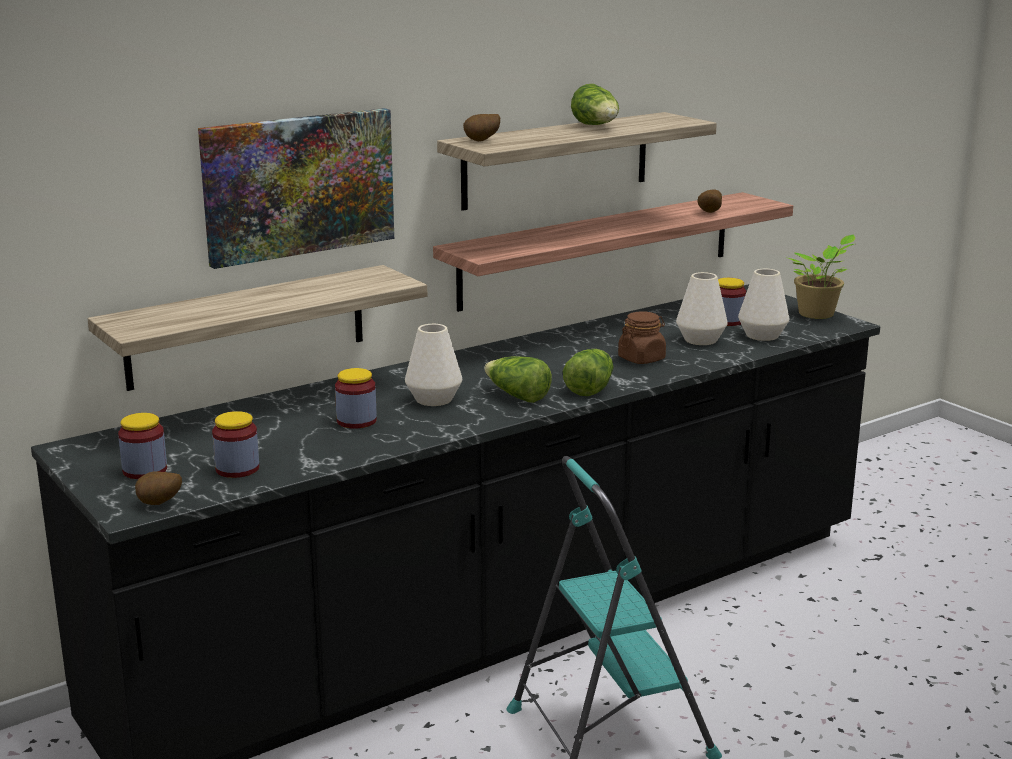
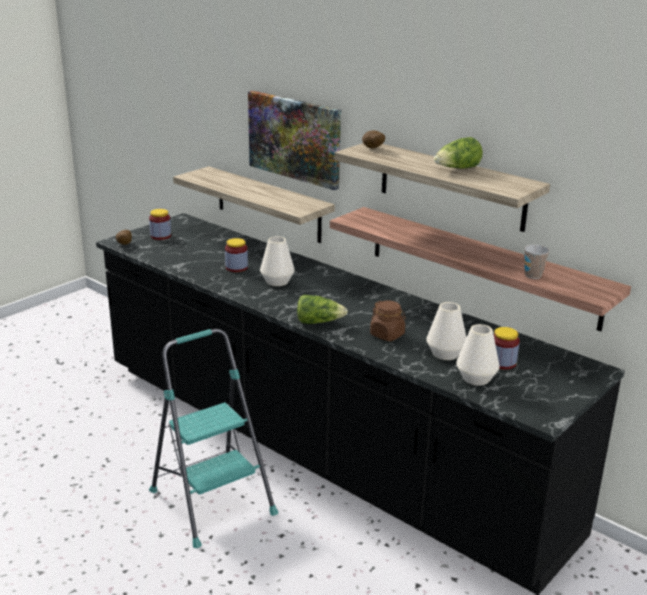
camera: 75 degrees right, 5 degrees up
jar [212,411,259,478] -> none
lettuce [484,356,552,403] -> none
potato [697,190,722,213] -> cup [524,245,550,279]
potted plant [785,234,855,319] -> none

